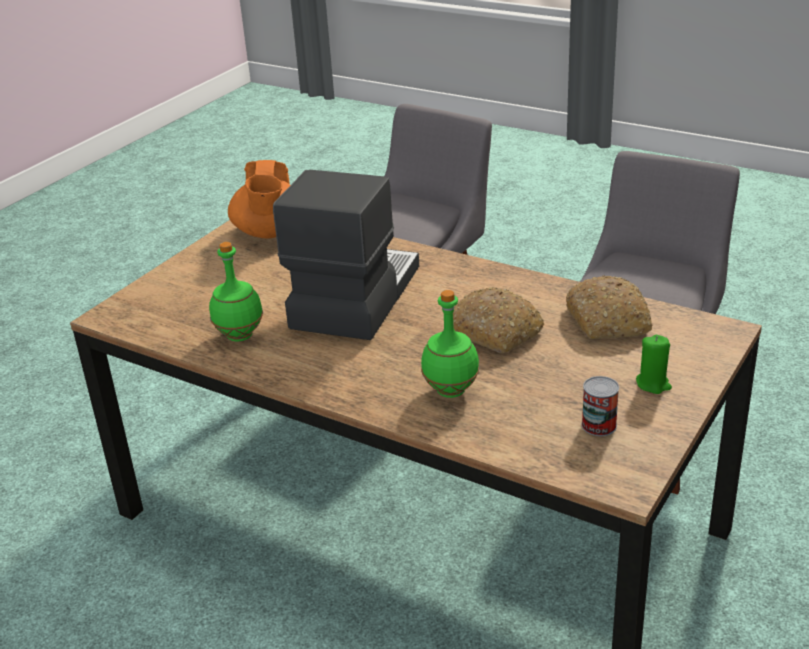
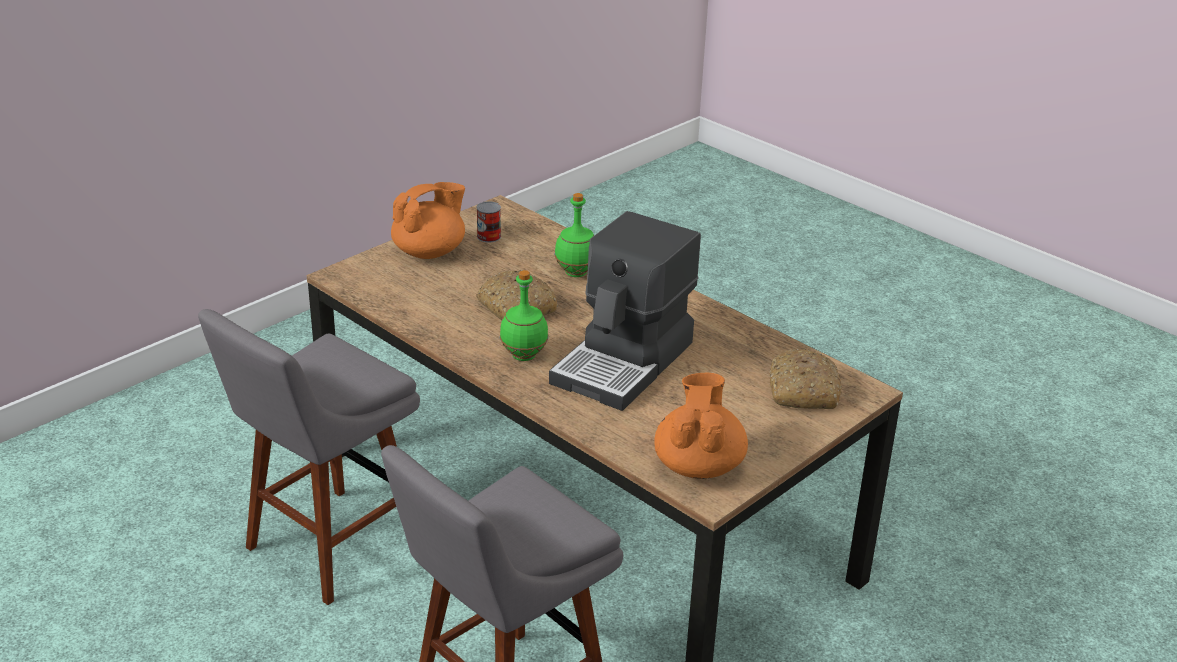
camera: 170 degrees left, 0 degrees up
green bottle [209,242,263,341] -> green bottle moved to [500,270,548,361]
bread [566,275,652,339] -> bread moved to [769,349,842,409]
green candle [636,335,672,394] -> orange teapot [391,182,465,259]

